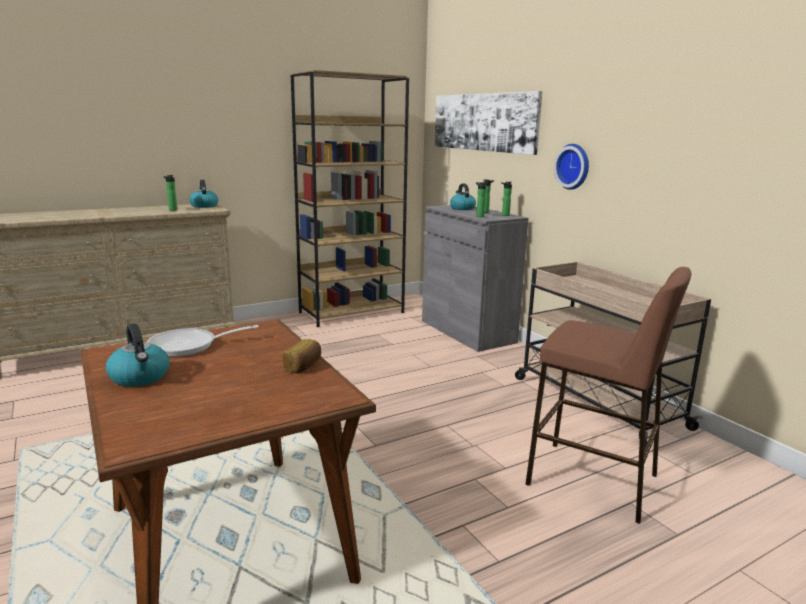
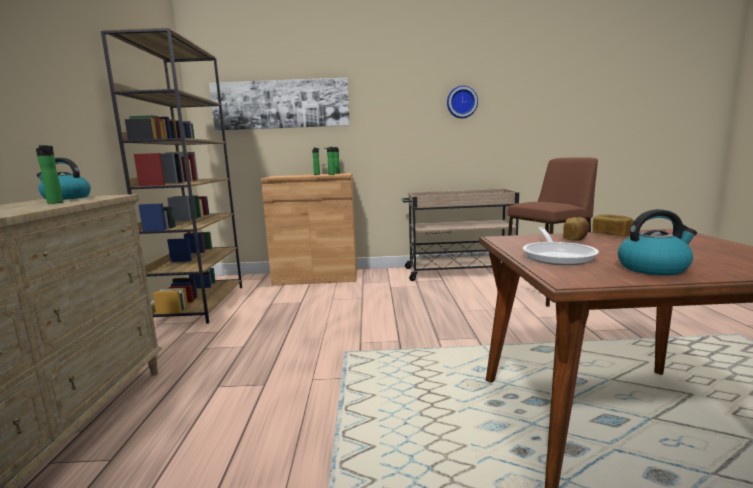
camera: 60 degrees left, 5 degrees down
grey cabinet [422,205,528,352] -> brown cabinet [261,173,357,285]
kettle [450,184,476,210] -> none
wall clock [554,144,589,190] -> wall clock moved to [447,86,478,118]
none -> bread [563,217,589,241]

